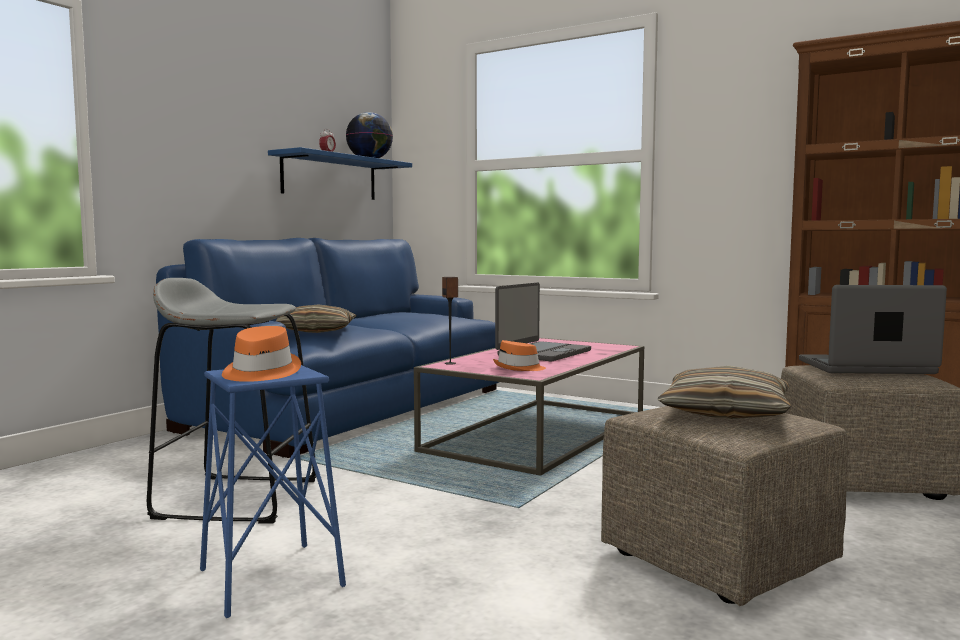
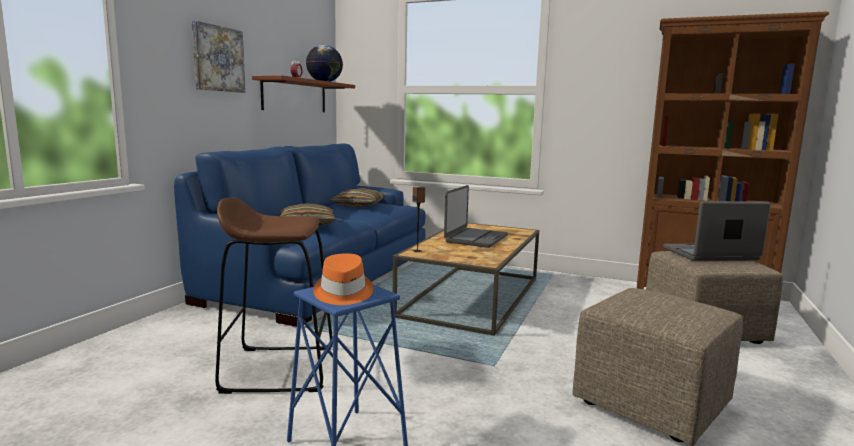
camera: 10 degrees left, 5 degrees up
grey stool [147,278,316,524] -> brown stool [215,197,333,394]
blue shelf [268,147,412,200] -> brown shelf [252,75,355,112]
pink coffee table [414,338,644,476] -> brown coffee table [393,223,539,336]
orange hat [493,340,546,371] -> none
pillow [658,366,792,419] -> pillow moved to [330,188,385,207]
none -> picture [192,21,245,93]

